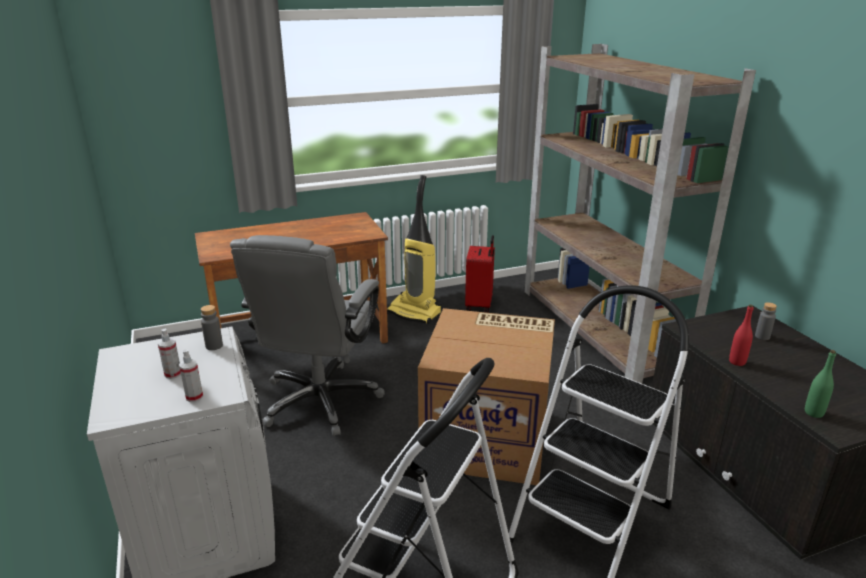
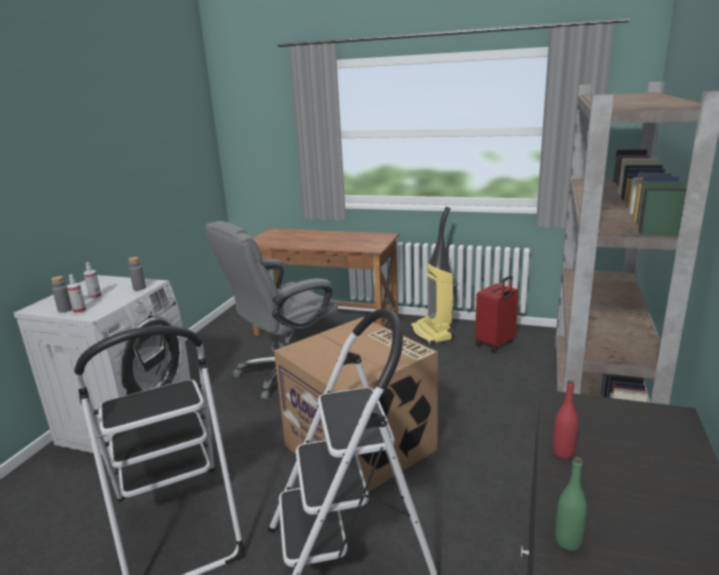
camera: 40 degrees right, 5 degrees down
grey bottle [755,302,777,340] -> grey bottle moved to [51,276,72,313]

